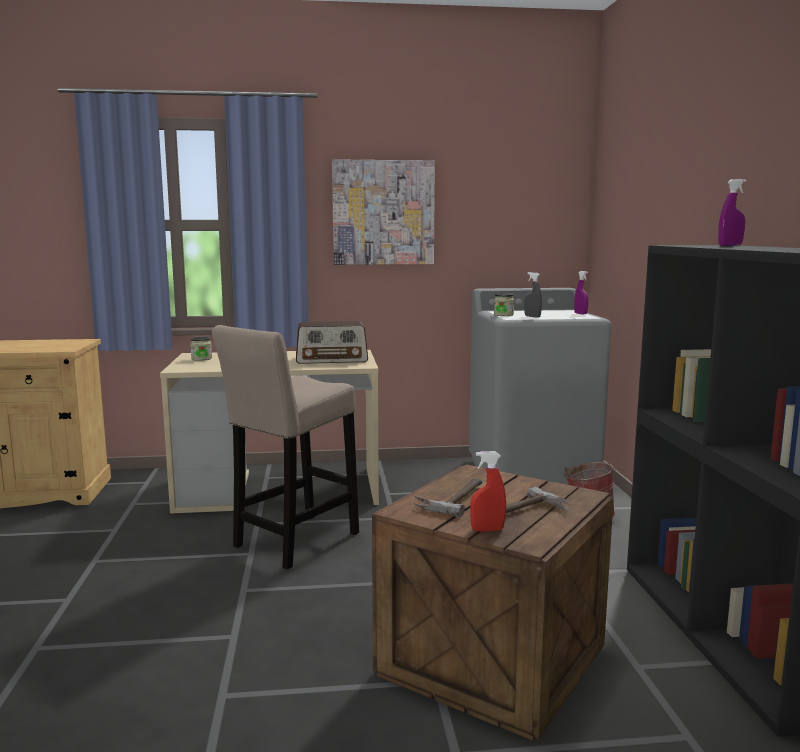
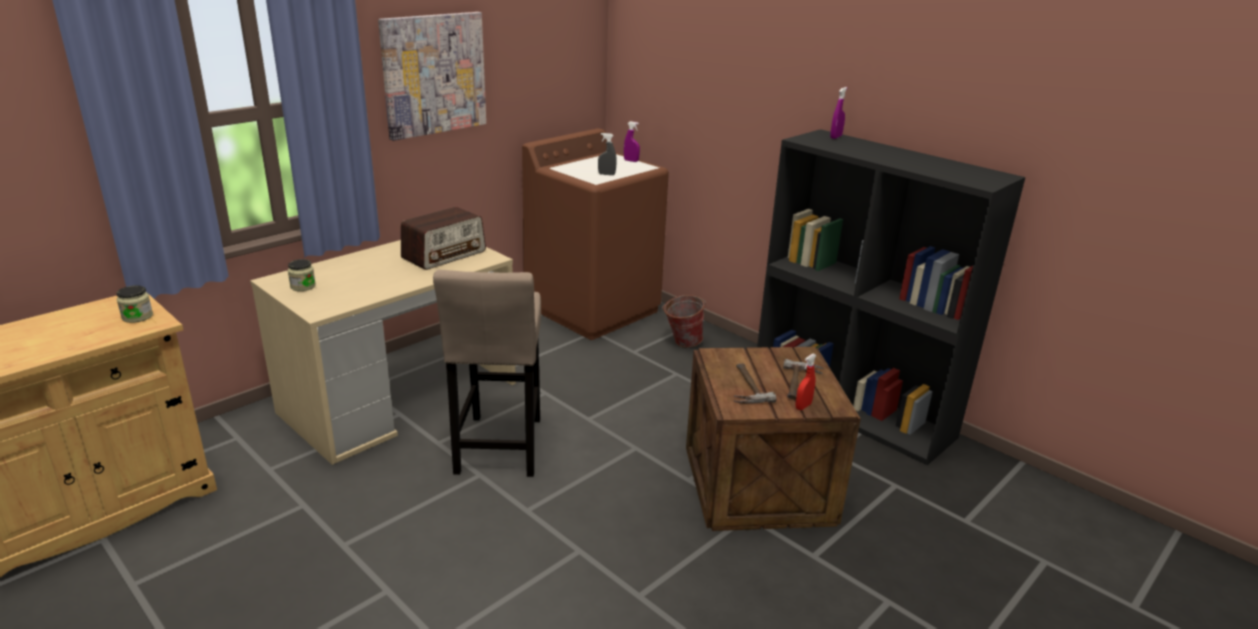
camera: 40 degrees left, 15 degrees up
grey washing machine [469,288,612,485] -> brown washing machine [522,128,669,340]
jar [494,293,514,316] -> jar moved to [116,285,153,323]

